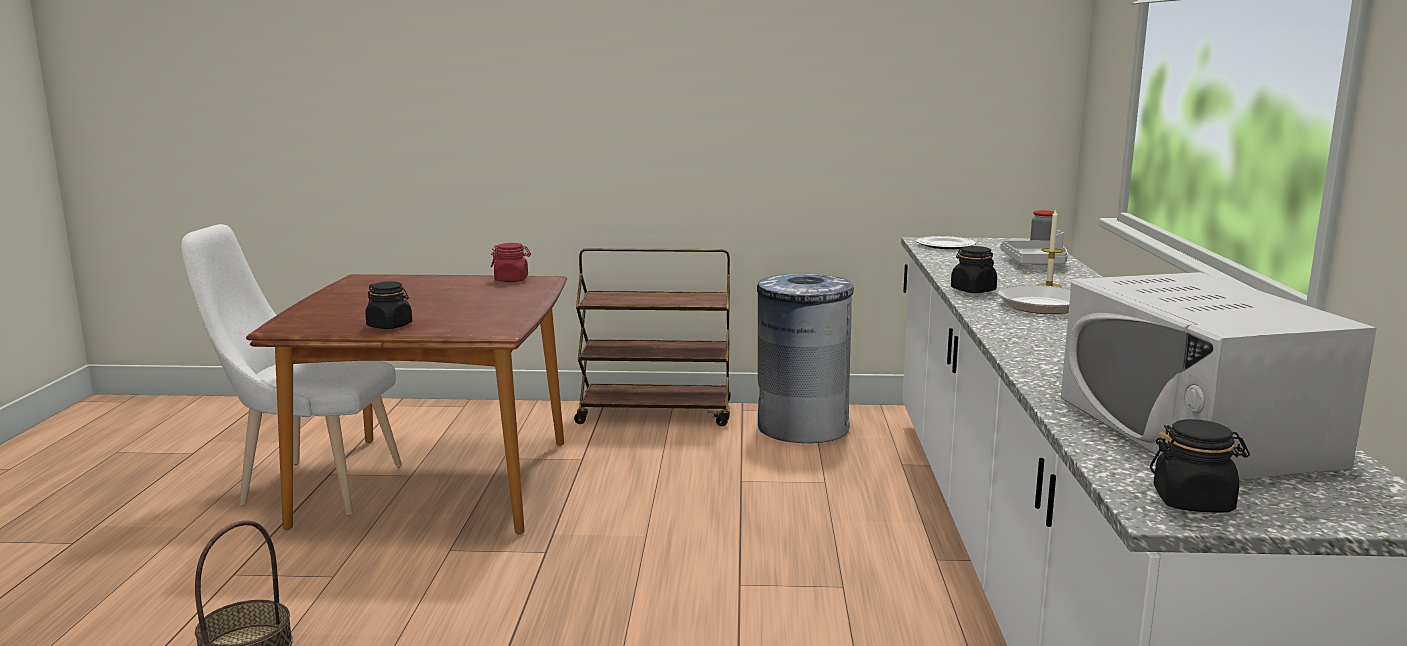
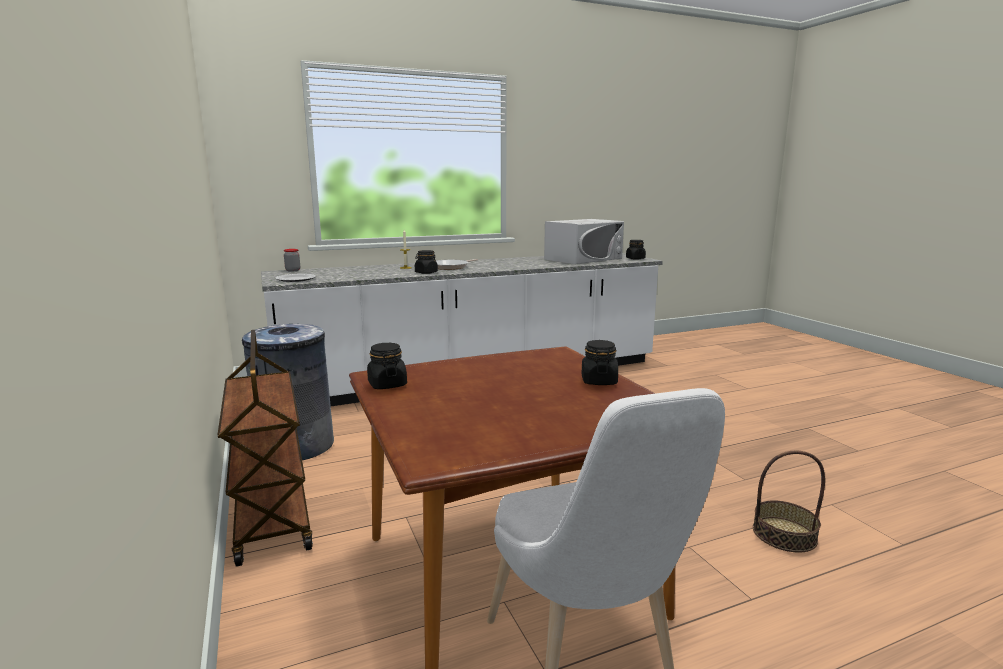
camera: 115 degrees left, 0 degrees up
red jar [491,243,531,282] -> black jar [367,343,407,389]
grey tray [1000,230,1068,266] -> none

